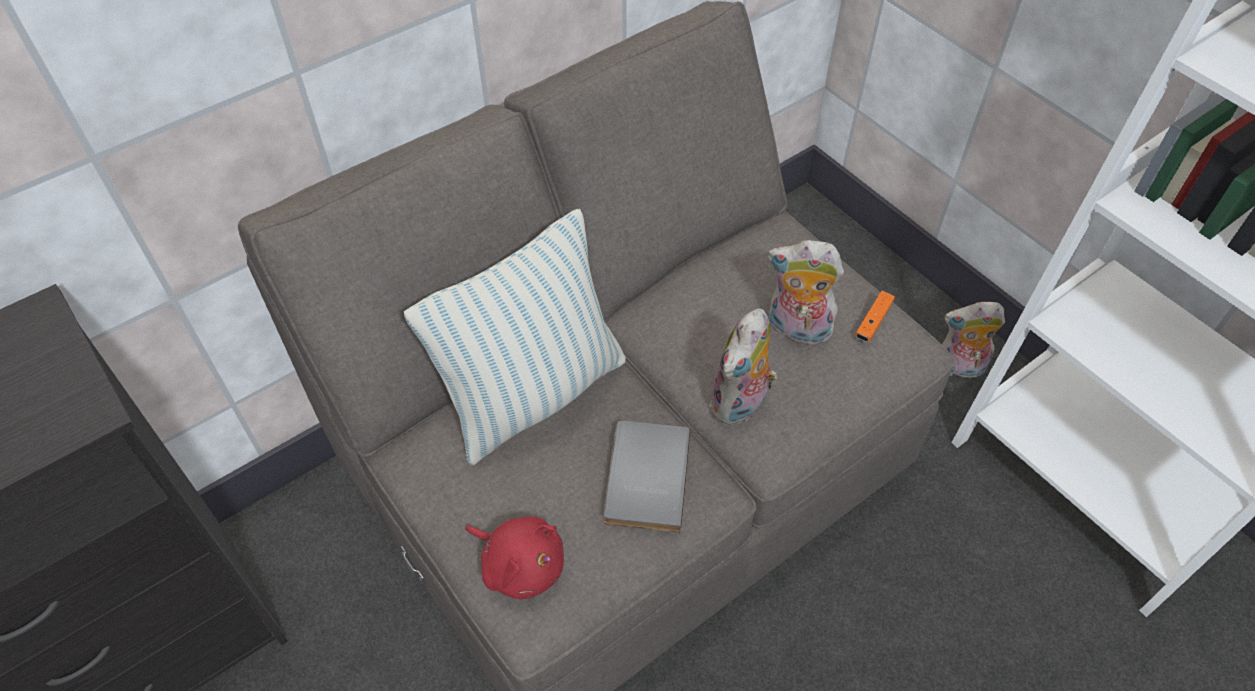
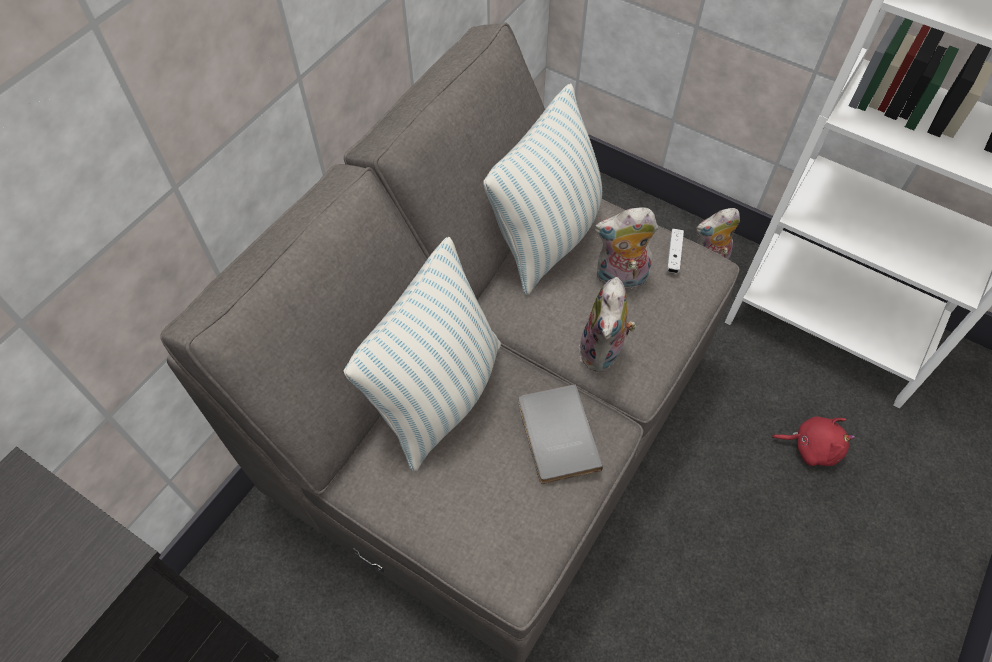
camera: 20 degrees left, 5 degrees up
red plush toy [465,517,564,599] -> red plush toy moved to [772,416,855,466]
orange game controller [855,291,895,342] -> white game controller [666,229,684,273]
none -> pillow [483,83,602,295]

